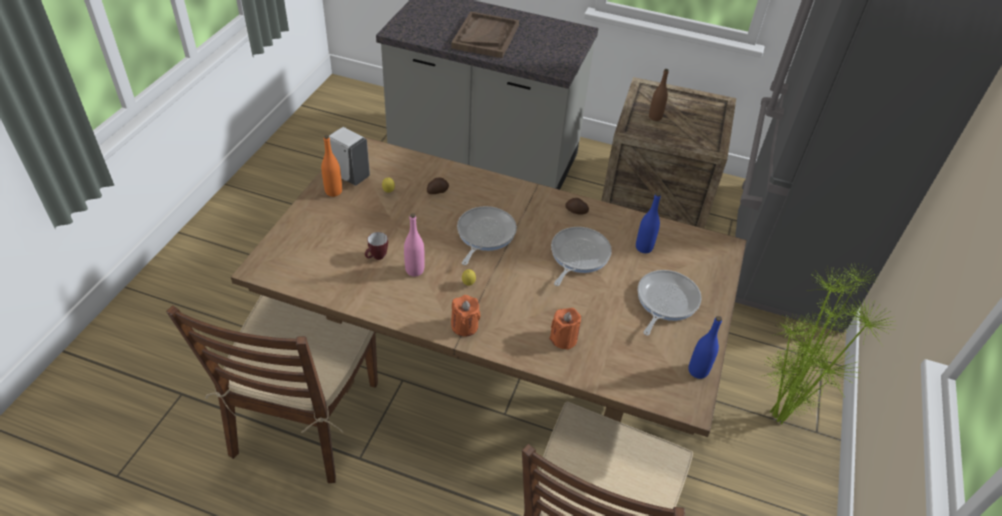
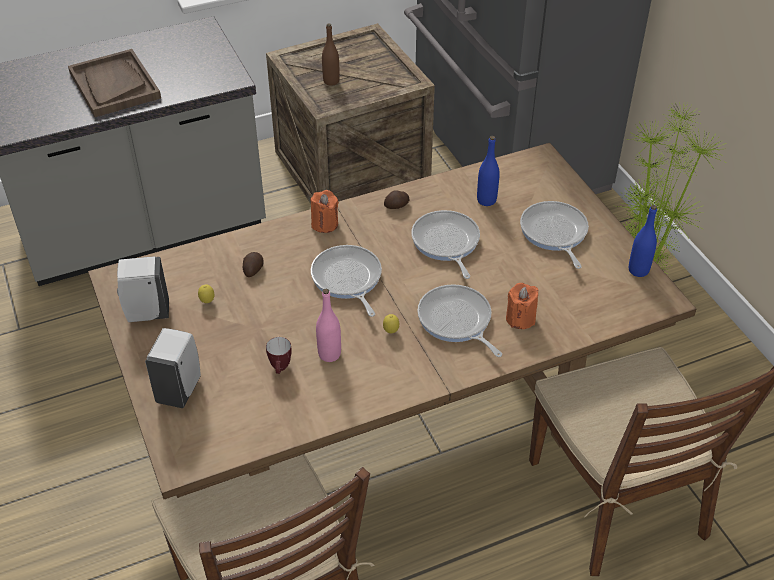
camera: 40 degrees left, 0 degrees up
orange bottle [321,135,342,197] -> none
orange candle [451,295,481,336] -> orange candle moved to [310,190,339,233]
none -> white soap dispenser [145,328,201,408]
none -> frying pan [418,284,502,357]

